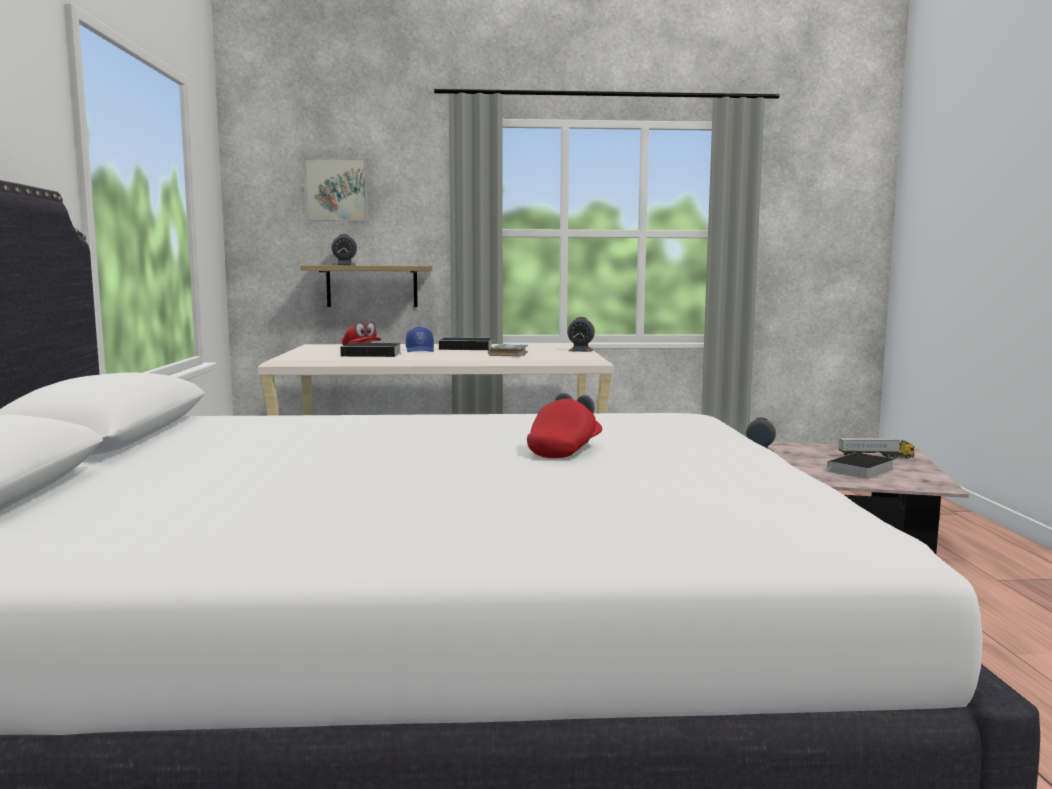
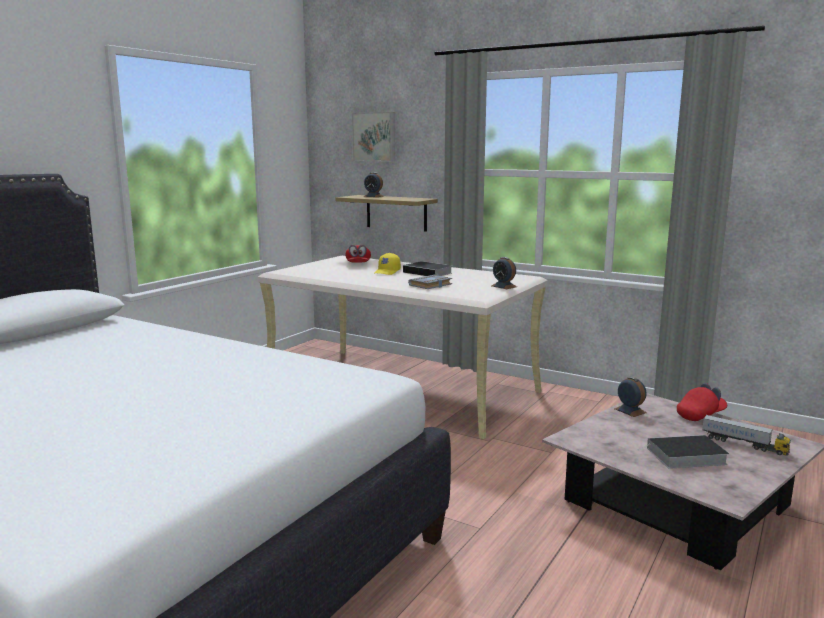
camera: 35 degrees right, 5 degrees up
book [340,343,403,357] -> none
blue cap [406,327,434,352] -> yellow cap [375,253,401,275]
red cap [527,393,602,458] -> red cap moved to [677,383,727,421]

